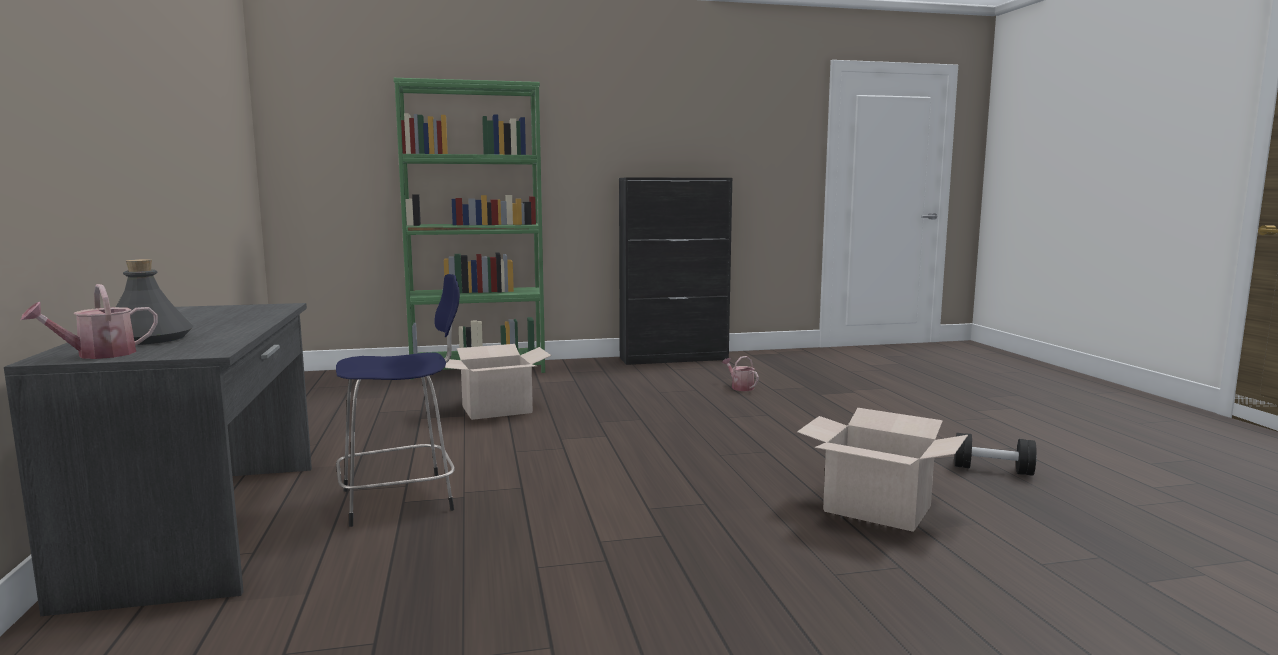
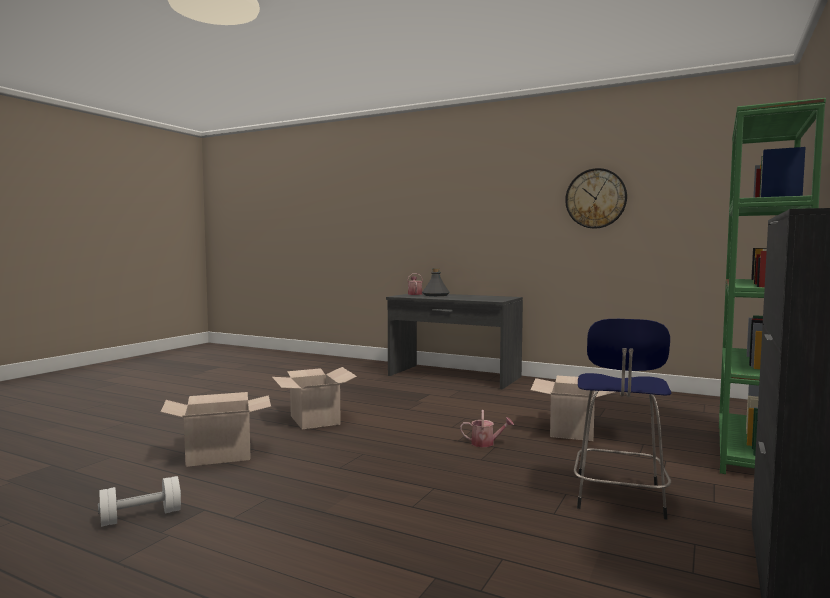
camera: 130 degrees right, 5 degrees down
blue stool [336,274,460,527] -> blue stool moved to [574,319,671,519]
watering can [722,356,759,391] -> watering can moved to [460,410,514,447]
black dumbbell [955,433,1037,476] -> white dumbbell [98,476,181,527]
none -> cardboard box [272,367,357,429]
none -> wall clock [565,168,627,228]

